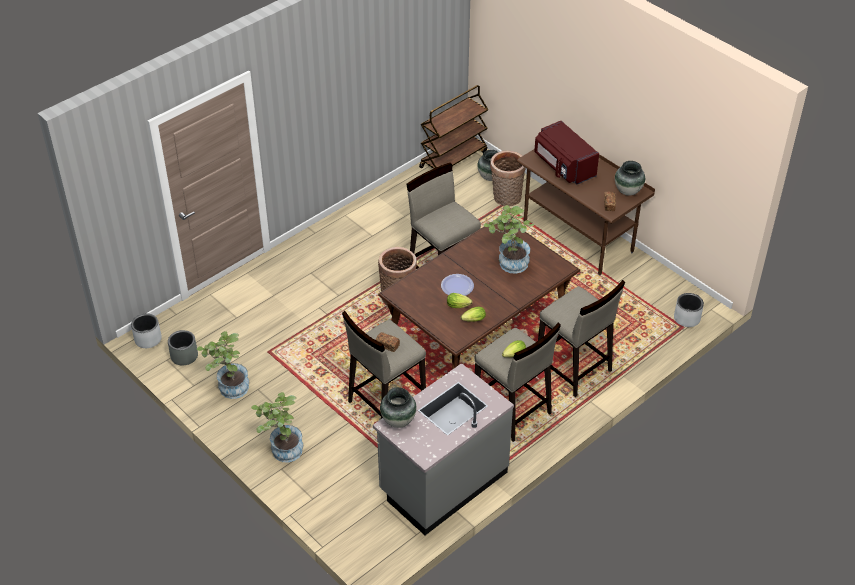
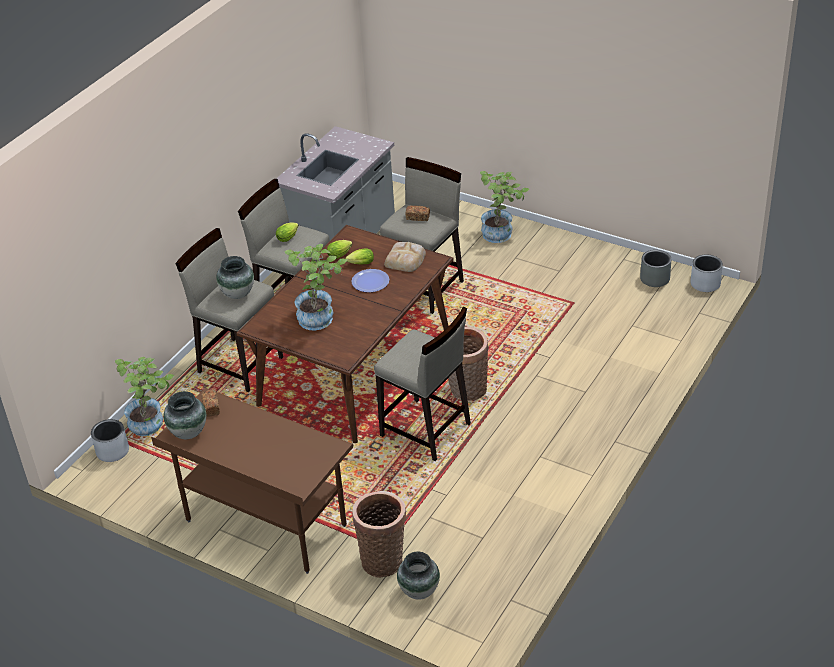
camera: 165 degrees right, 5 degrees down
potted plant [197,331,249,399] -> potted plant moved to [115,357,174,436]
vase [380,387,417,428] -> vase moved to [216,256,254,299]
brown cart [419,85,488,169] -> none
red microwave [534,121,599,184] -> none
none -> bread [384,242,426,272]

